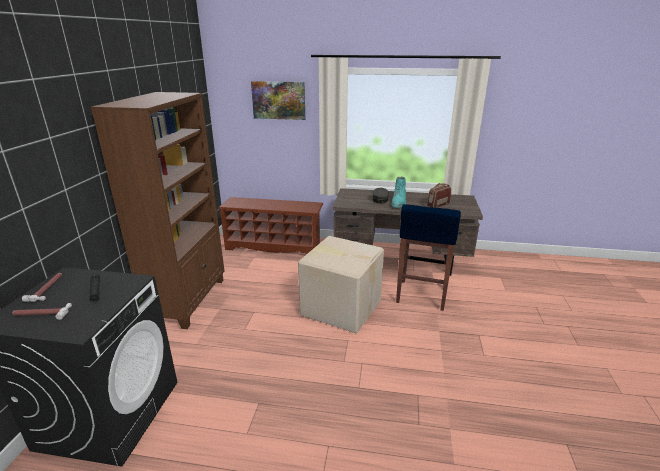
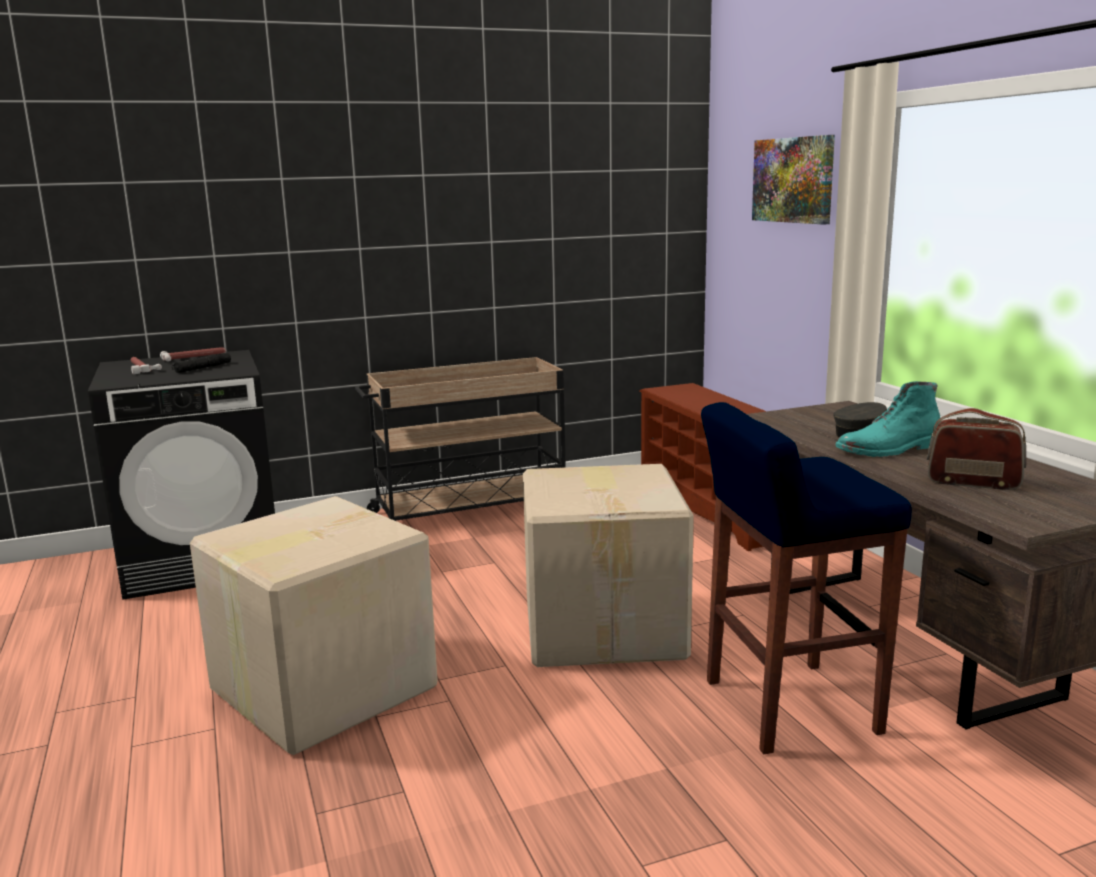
camera: 60 degrees right, 10 degrees down
brown bookcase [91,92,224,329] -> beige cart [355,357,565,521]
none -> cardboard box [190,496,438,755]

